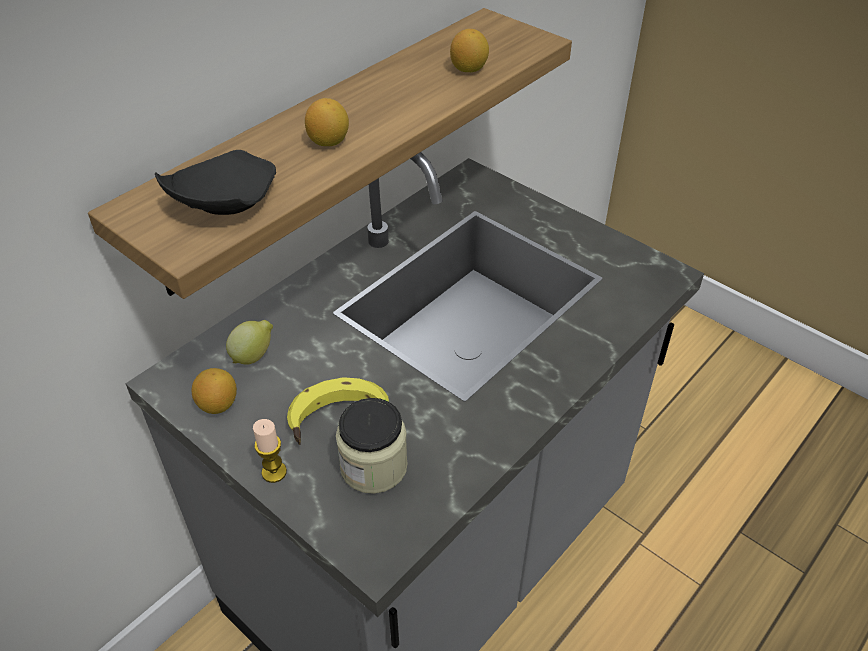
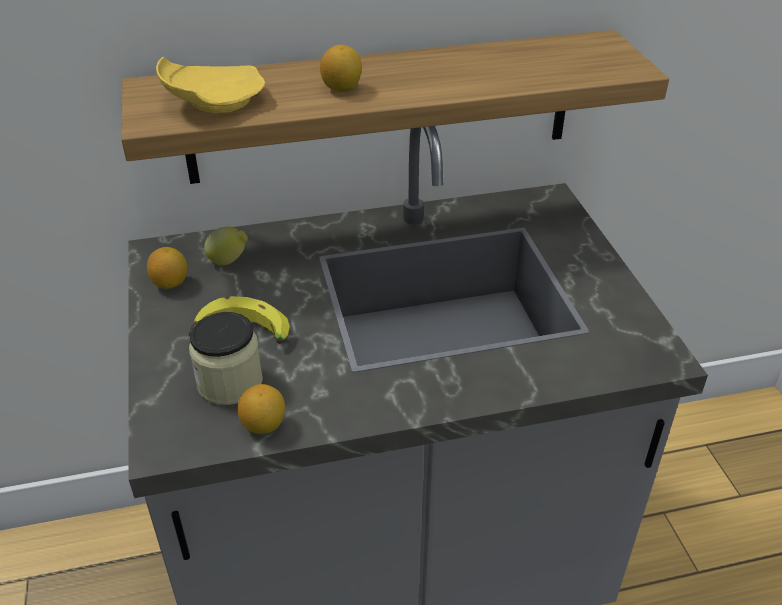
camera: 35 degrees right, 5 degrees down
black plate [155,150,276,215] -> yellow plate [156,57,265,113]
candle [253,419,287,483] -> none
lemon [450,29,489,72] -> lemon moved to [238,384,285,434]

